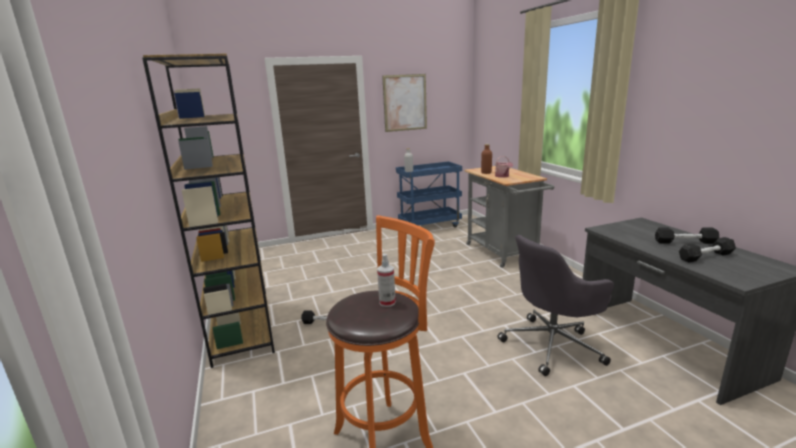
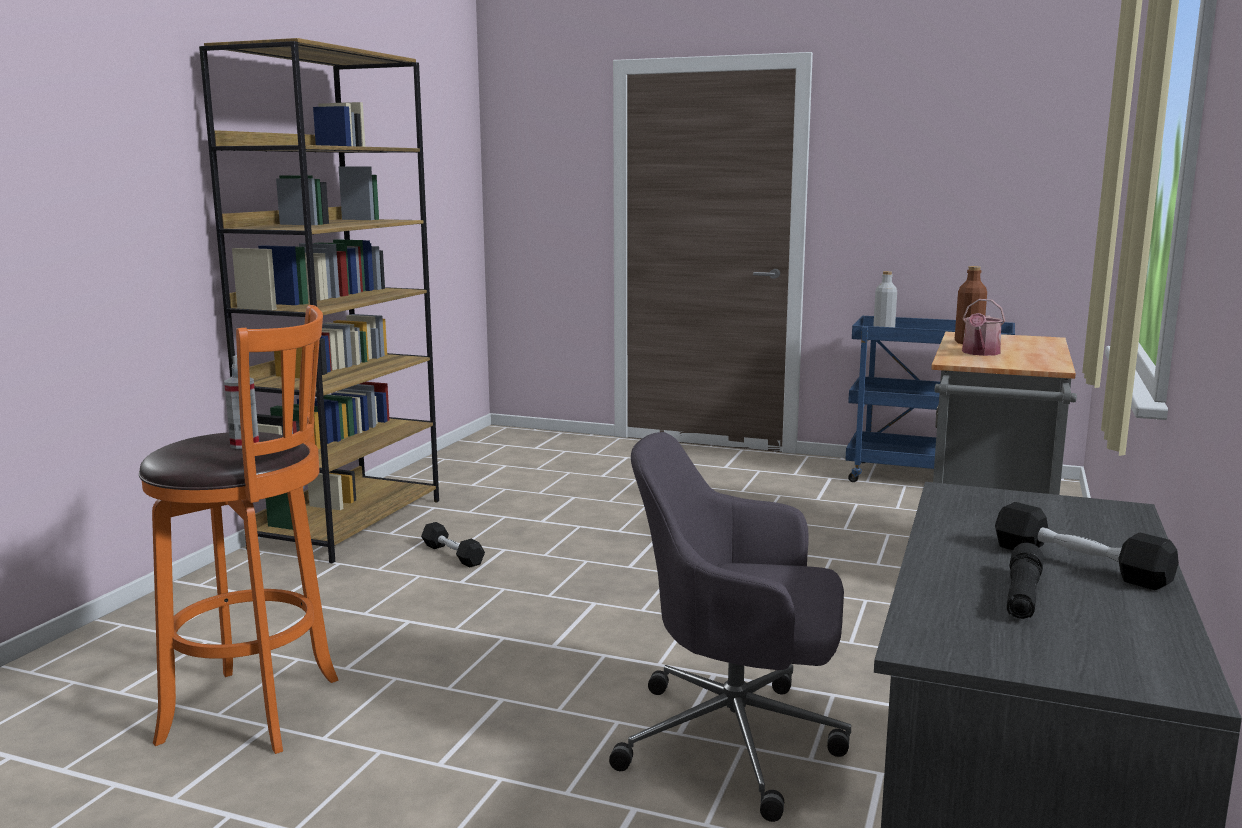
camera: 40 degrees right, 5 degrees down
picture [382,74,427,132] -> none
black dumbbell [679,237,736,263] -> black flashlight [1007,543,1044,619]

